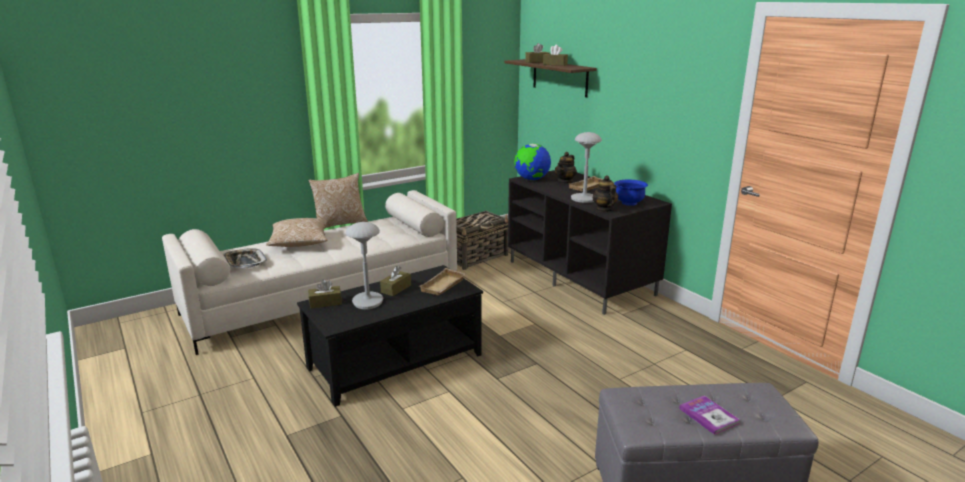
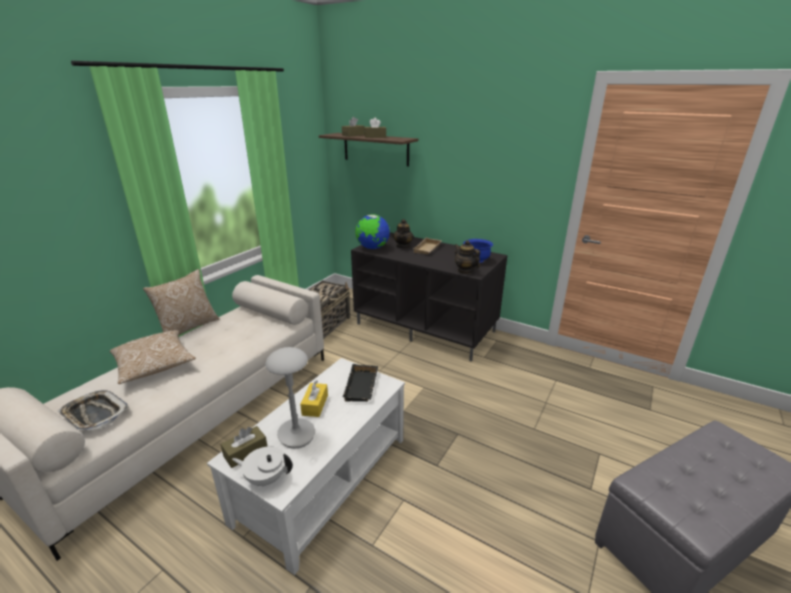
camera: 25 degrees left, 5 degrees up
black coffee table [297,265,483,407] -> white coffee table [207,358,405,575]
brown tissue box [380,266,411,296] -> yellow tissue box [300,380,328,417]
beige tray [419,268,466,295] -> black tray [343,364,378,402]
grey table lamp [571,132,602,203] -> none
book [679,395,740,435] -> none
none -> white teapot [232,447,293,487]

